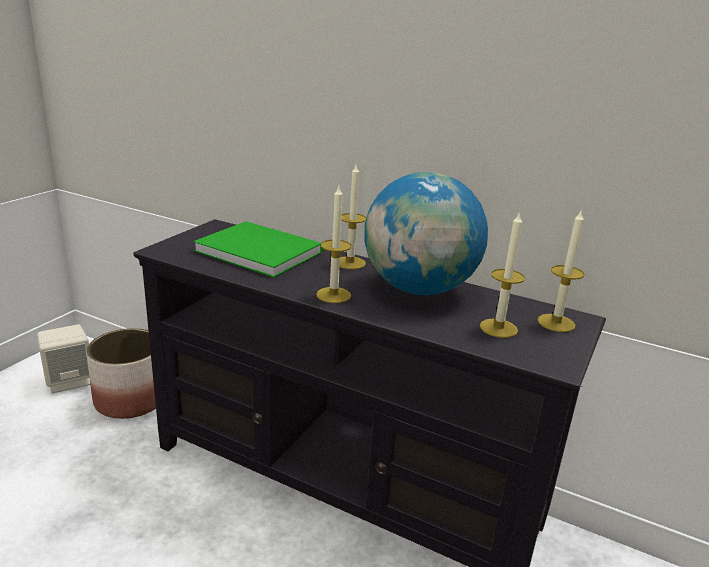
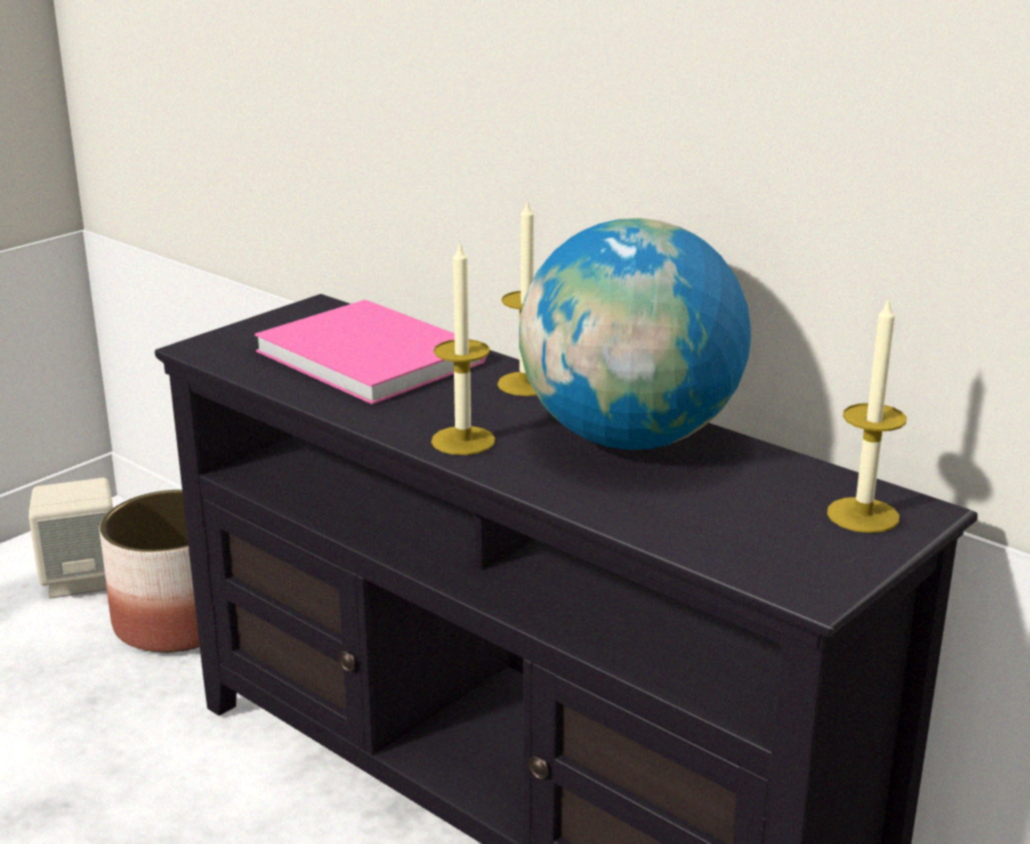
camera: 15 degrees right, 0 degrees up
green book [193,221,323,278] -> pink book [255,300,487,404]
candle [480,211,525,338] -> none

